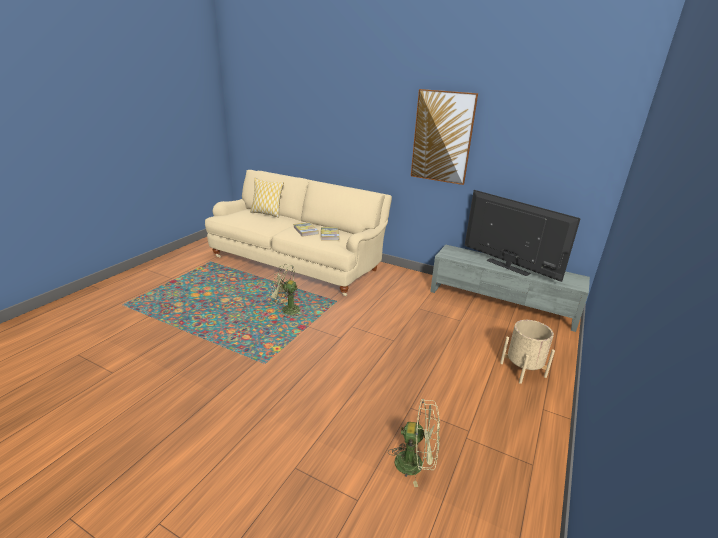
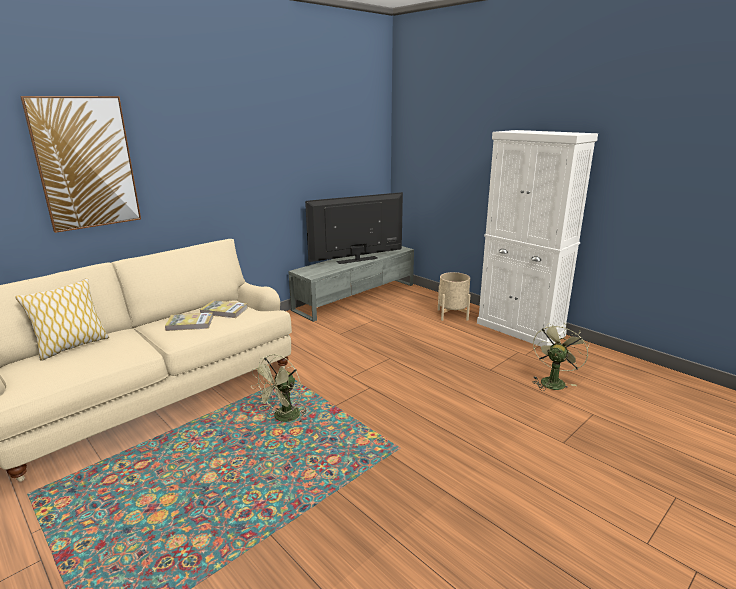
camera: 70 degrees left, 5 degrees down
picture [411,89,478,185] -> picture moved to [20,96,141,233]
none -> white cabinet [477,130,598,347]

